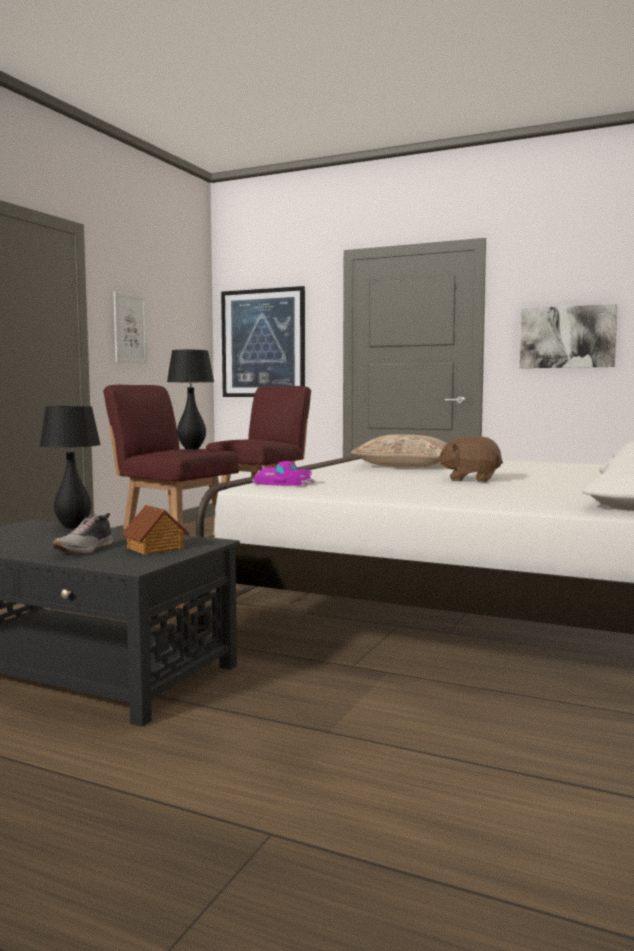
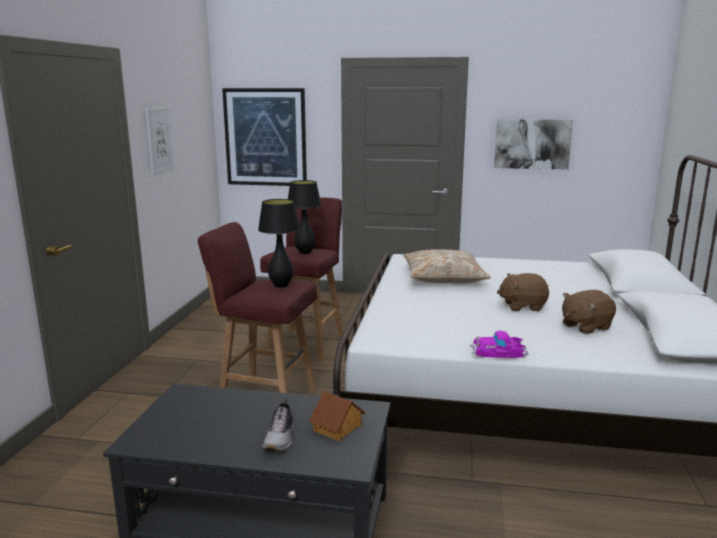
camera: 15 degrees left, 10 degrees up
black table lamp [39,406,101,529] -> black table lamp moved to [288,180,321,254]
toy car [252,461,315,486] -> toy car moved to [470,331,528,358]
none -> brown plush toy [562,290,616,334]

